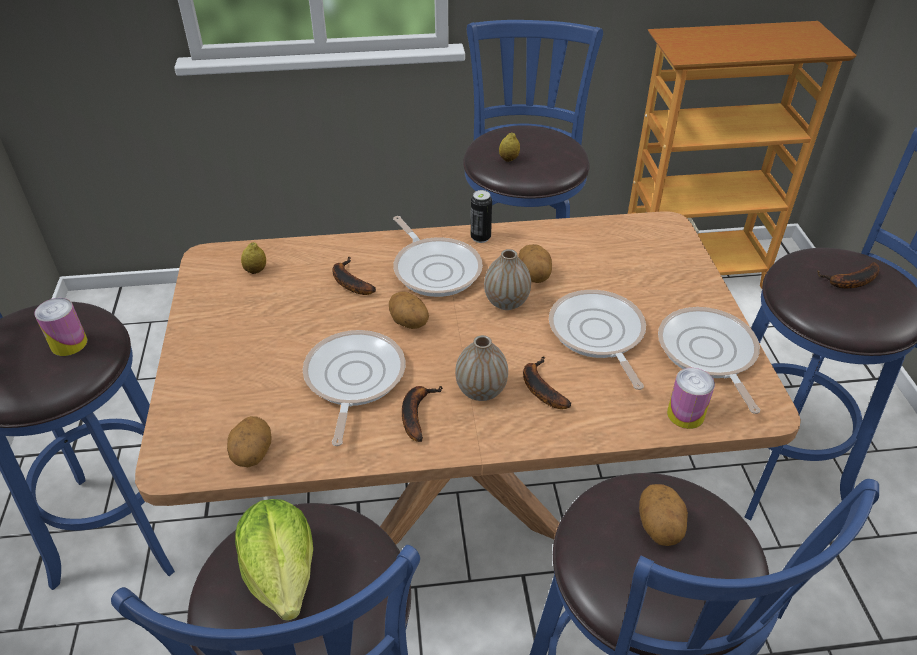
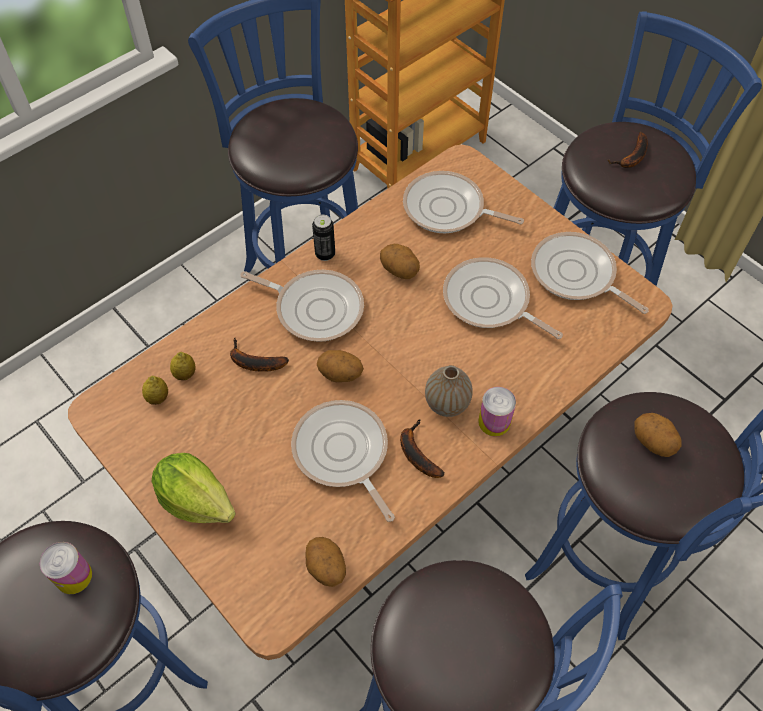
camera: 35 degrees left, 15 degrees up
lettuce [235,499,313,621] -> lettuce moved to [152,453,236,523]
vase [484,249,531,310] -> none
lemon [499,132,520,162] -> lemon moved to [170,352,196,380]
banana [523,356,571,409] -> none
can [667,368,715,429] -> can moved to [478,387,516,437]
none -> frying pan [403,171,524,233]

